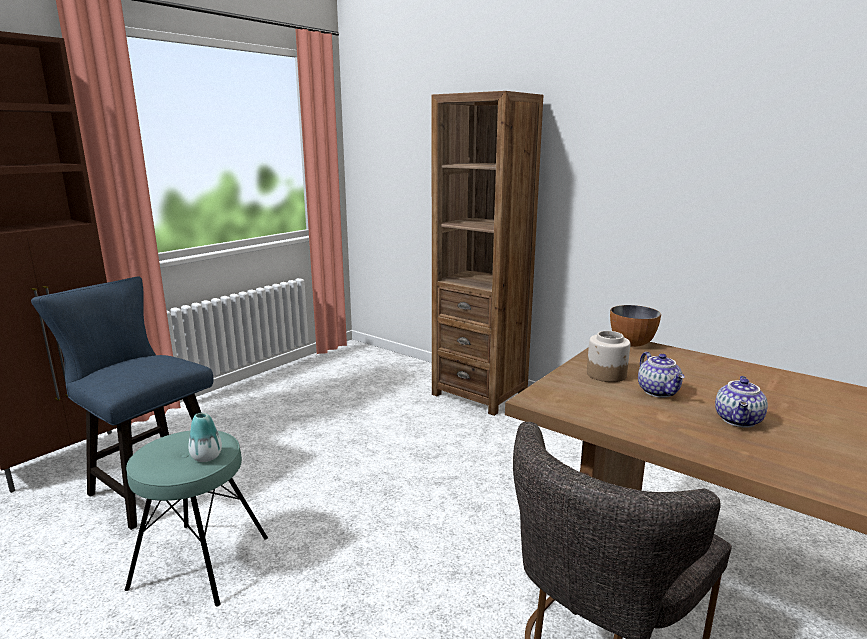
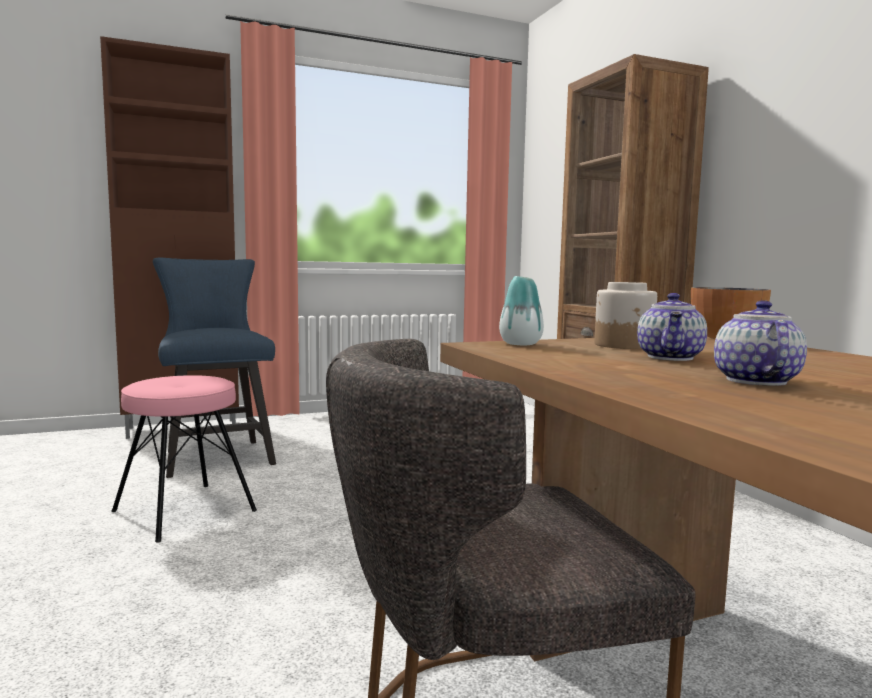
camera: 30 degrees right, 10 degrees down
turquoise stool [125,430,268,607] -> pink stool [111,375,257,543]
vase [189,413,222,462] -> vase moved to [499,276,544,345]
teapot [715,376,768,428] -> teapot turned 135 degrees clockwise [714,300,807,386]

